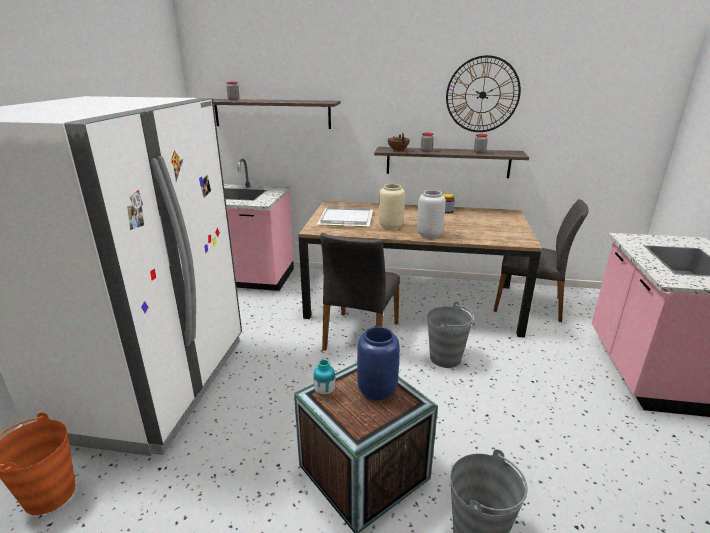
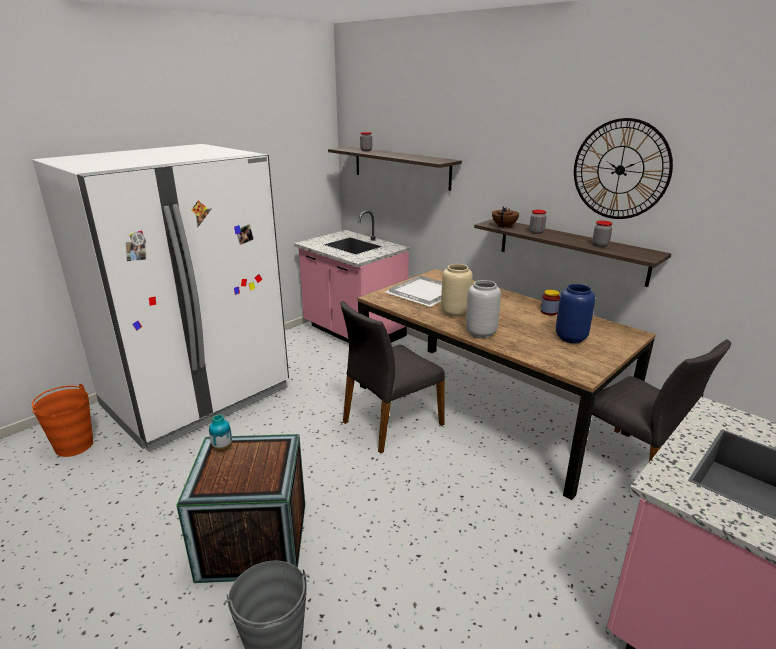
camera: 35 degrees right, 0 degrees up
blue vase [357,327,400,400] -> blue vase moved to [556,284,595,343]
grey bucket [427,302,474,368] -> none

